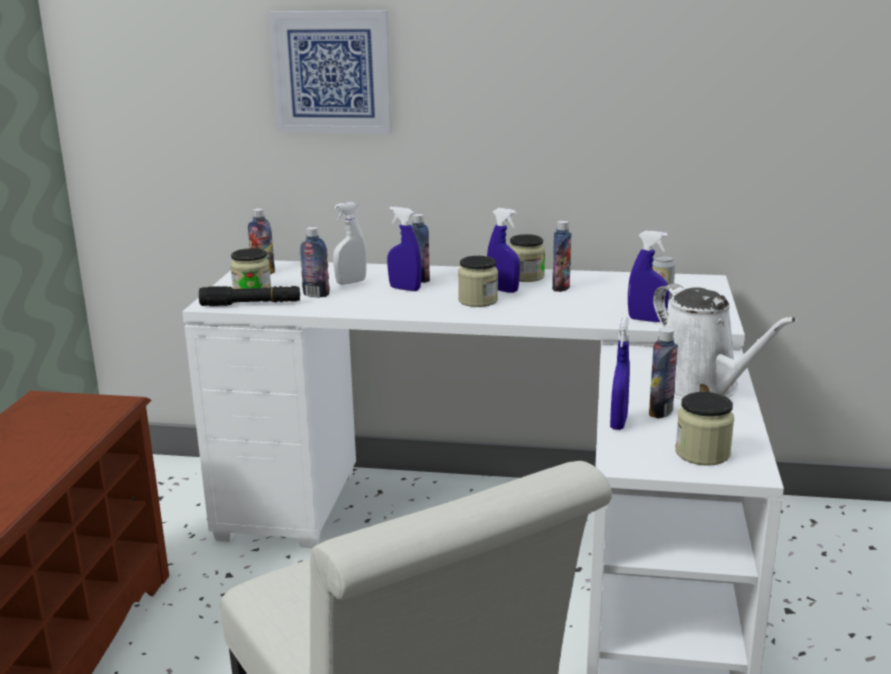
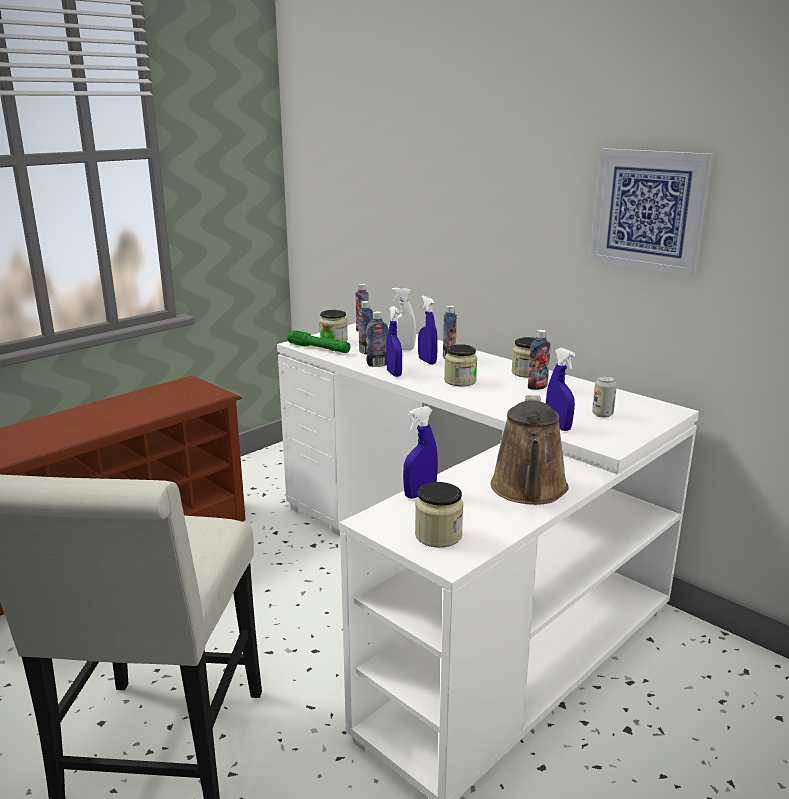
camera: 35 degrees right, 0 degrees up
black flashlight [199,286,300,306] -> green flashlight [287,330,350,353]
picture [268,10,392,134] -> picture moved to [590,148,714,276]
blue spray bottle [487,208,520,293] -> blue spray bottle moved to [386,306,402,377]
bottle [649,327,678,419] -> bottle moved to [366,311,389,367]
white watering can [653,284,797,400] -> brown watering can [491,395,569,505]

